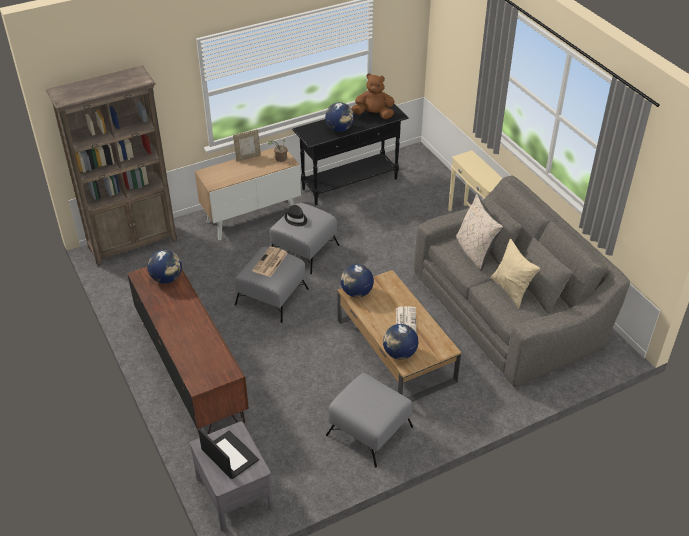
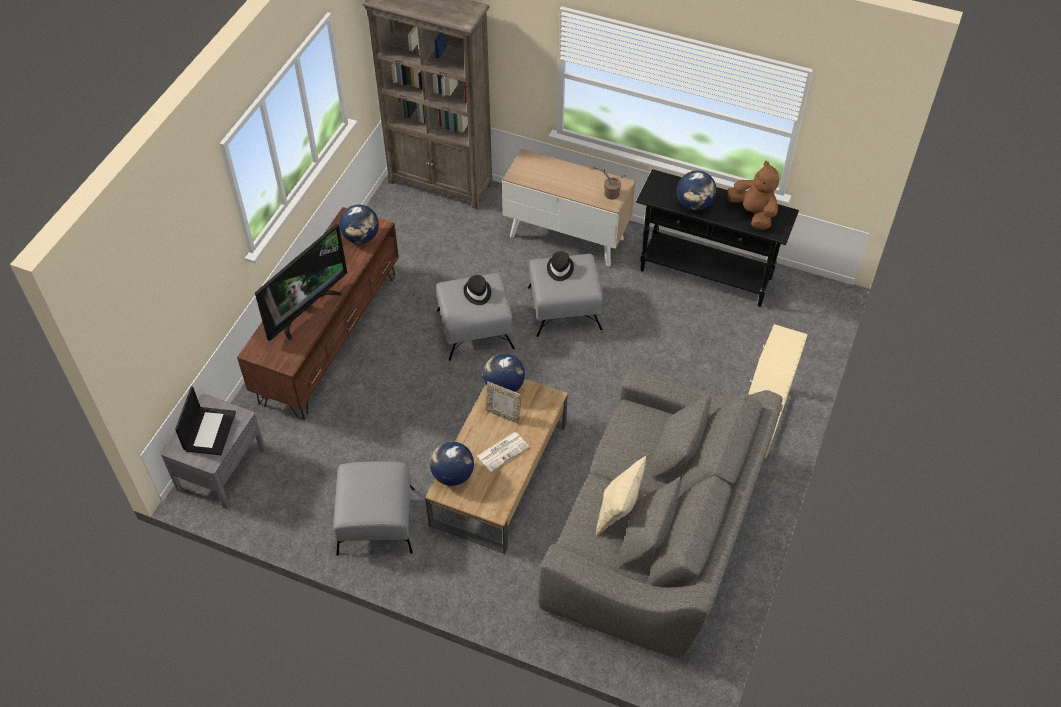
camera: 50 degrees right, 10 degrees up
picture frame [233,129,261,161] -> picture frame moved to [486,381,522,424]
newspaper [252,246,288,277] -> black hat [464,275,491,305]
beige pillow [456,194,503,270] -> none
none -> television [255,224,347,341]

